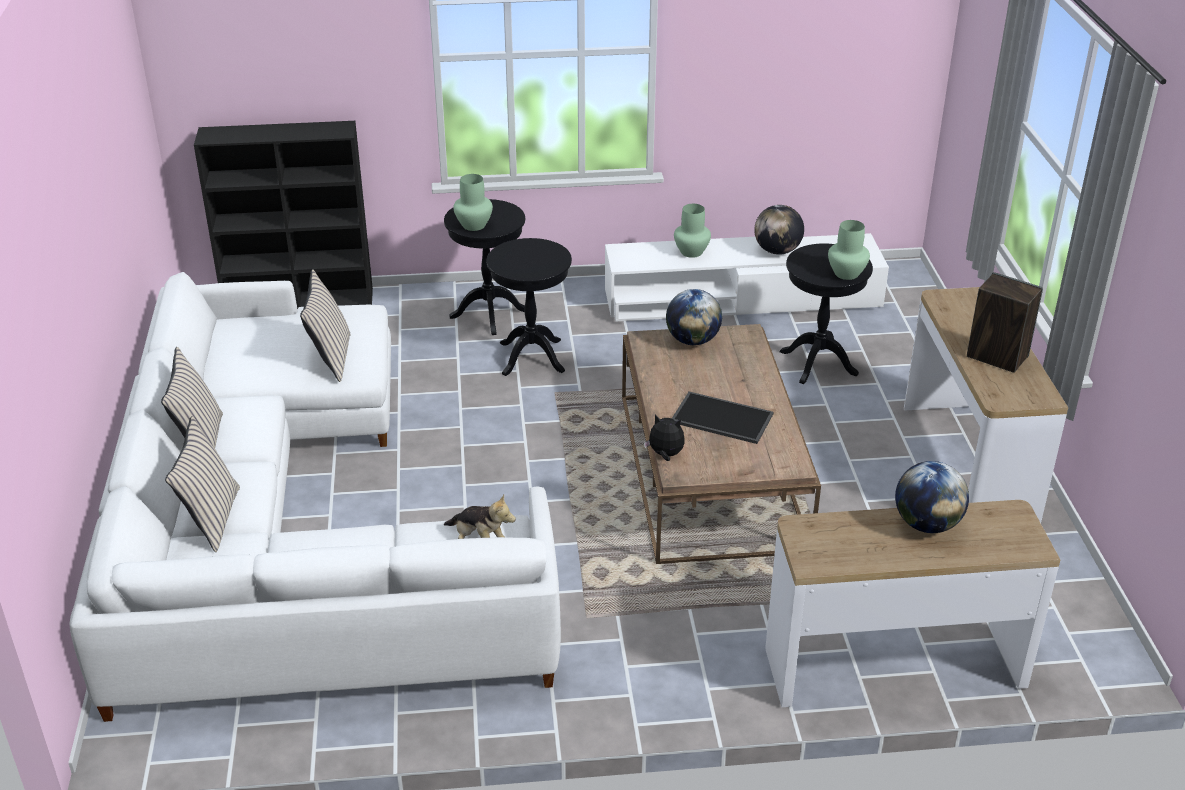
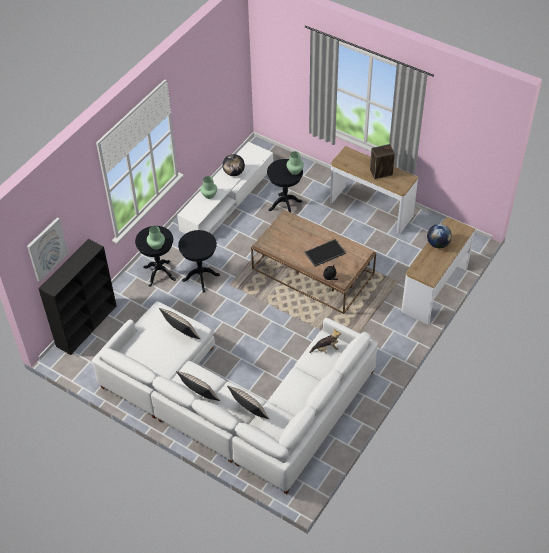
camera: 50 degrees left, 15 degrees up
globe [666,289,722,345] -> none
none -> picture [27,218,68,282]

